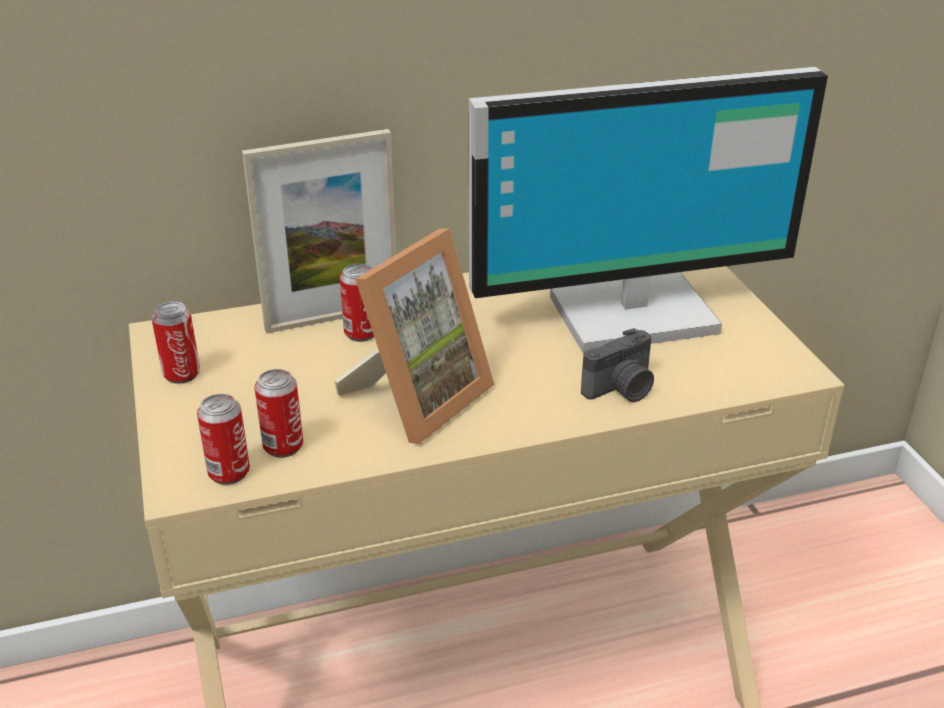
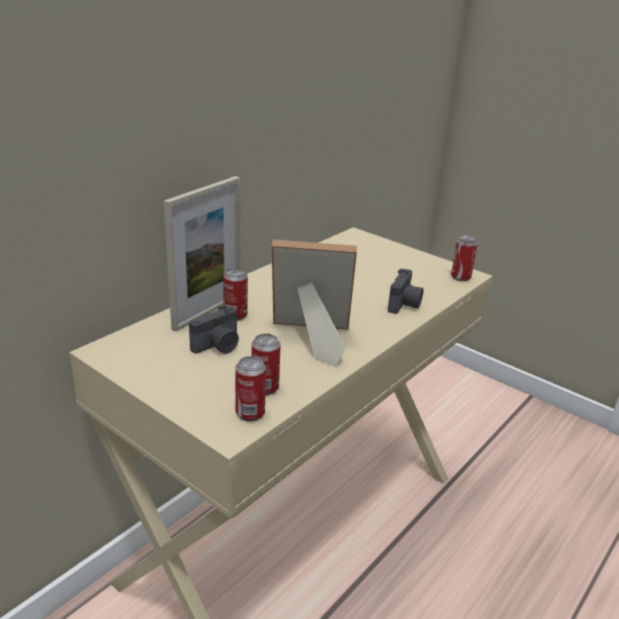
camera: 35 degrees left, 5 degrees down
can [151,302,200,384] -> can moved to [451,236,478,281]
picture frame [335,228,495,444] -> picture frame turned 90 degrees counterclockwise [272,240,357,367]
monitor [469,67,828,353] -> none
none -> camera [189,305,239,354]

